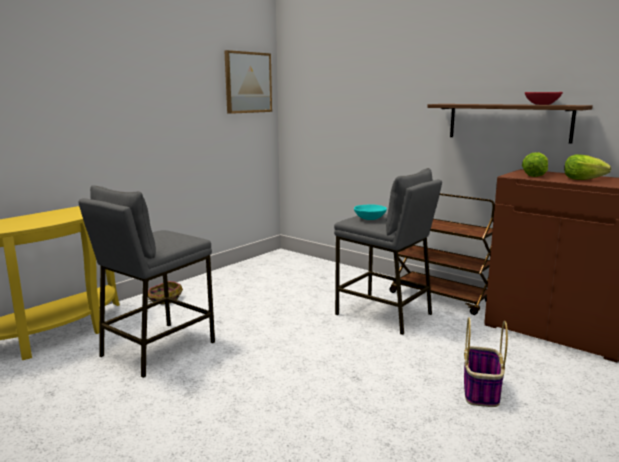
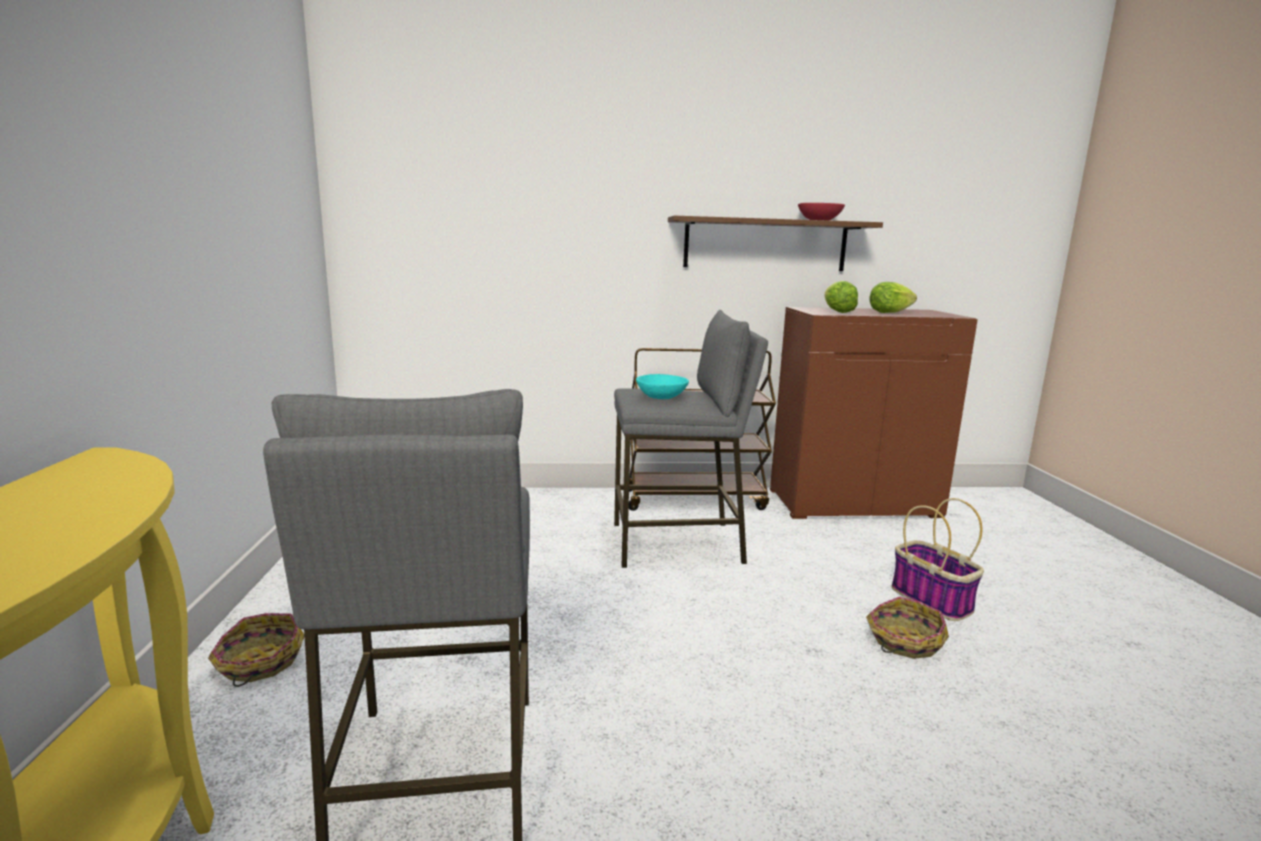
camera: 45 degrees left, 0 degrees up
picture [224,50,272,114] -> none
none -> basket [866,597,949,659]

